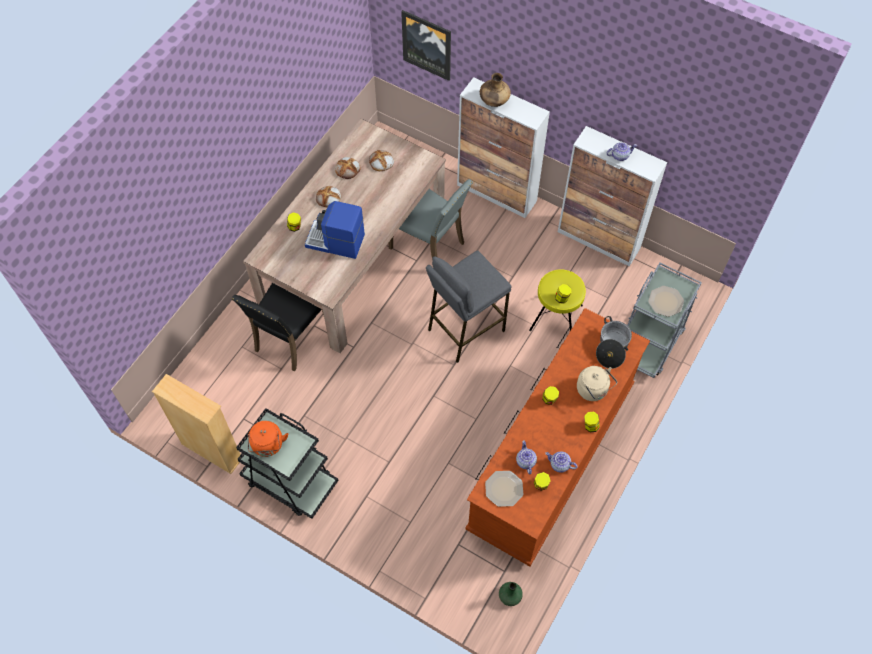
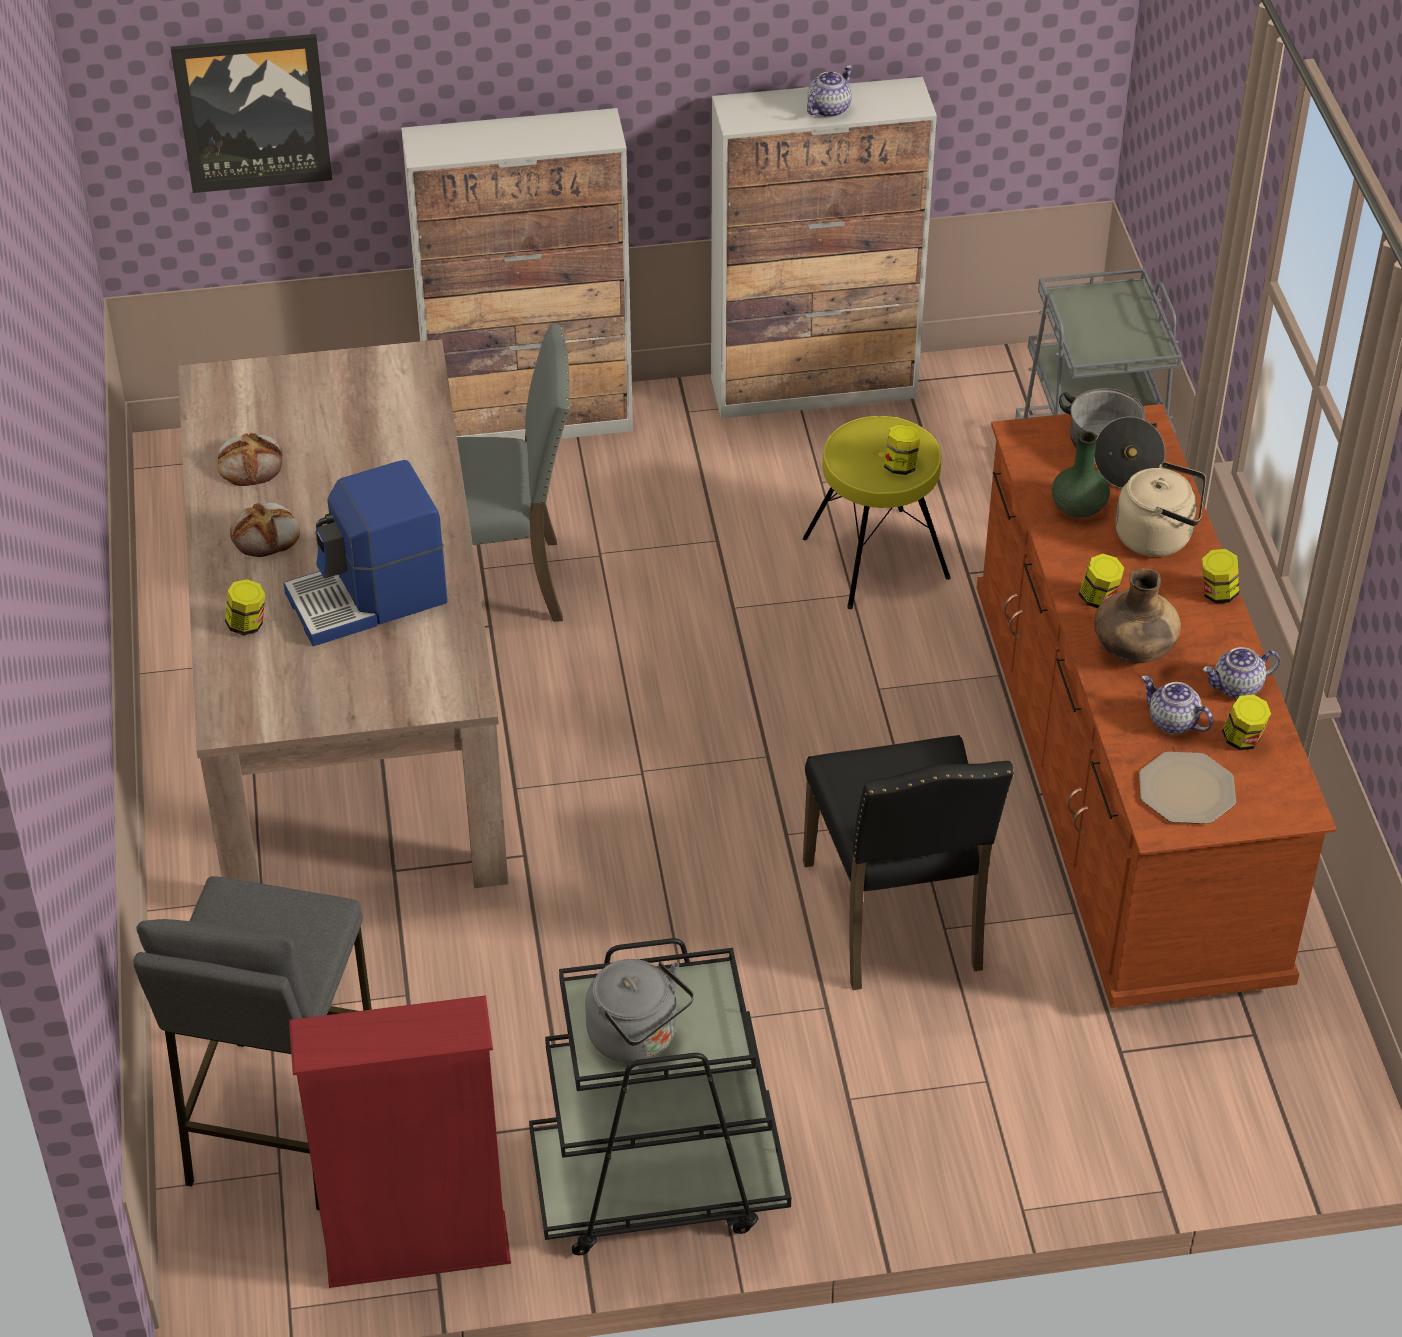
camera: 40 degrees left, 15 degrees down
beige bookcase [152,374,242,474] -> red bookcase [289,995,511,1288]
black chair [232,283,324,372] -> black chair moved to [803,735,1014,990]
orange kettle [248,421,288,457] -> grey kettle [585,959,694,1063]
bread [369,150,394,171] -> none
grey stool [426,250,511,363] -> grey stool moved to [133,876,372,1210]
brown vase [480,73,511,107] -> brown vase moved to [1094,568,1181,663]
green vase [499,582,523,606] -> green vase moved to [1052,431,1110,518]
plate [648,286,684,317] -> none

